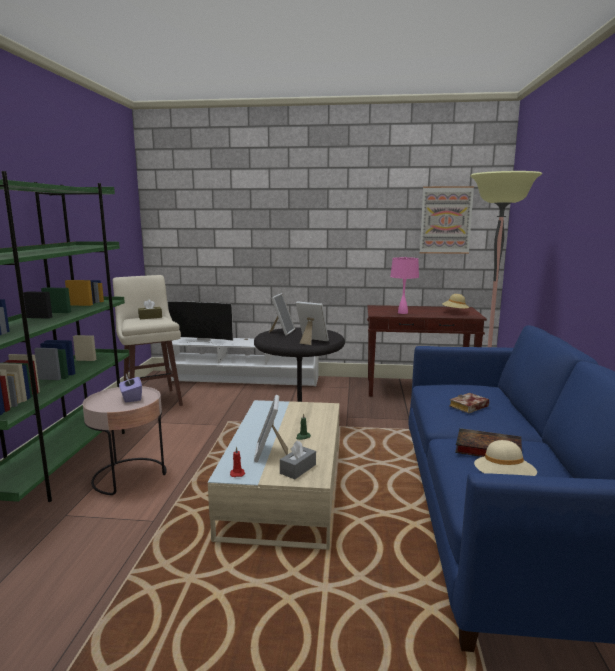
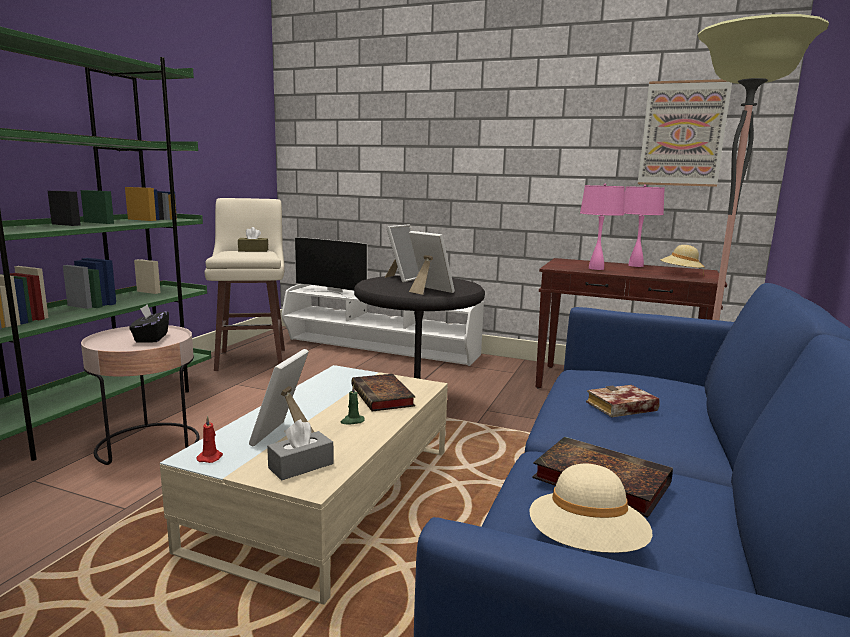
camera: 15 degrees right, 0 degrees up
purple tissue box [119,374,142,403] -> black tissue box [129,304,169,343]
none -> book [351,374,416,411]
none -> pink table lamp [624,185,664,267]

